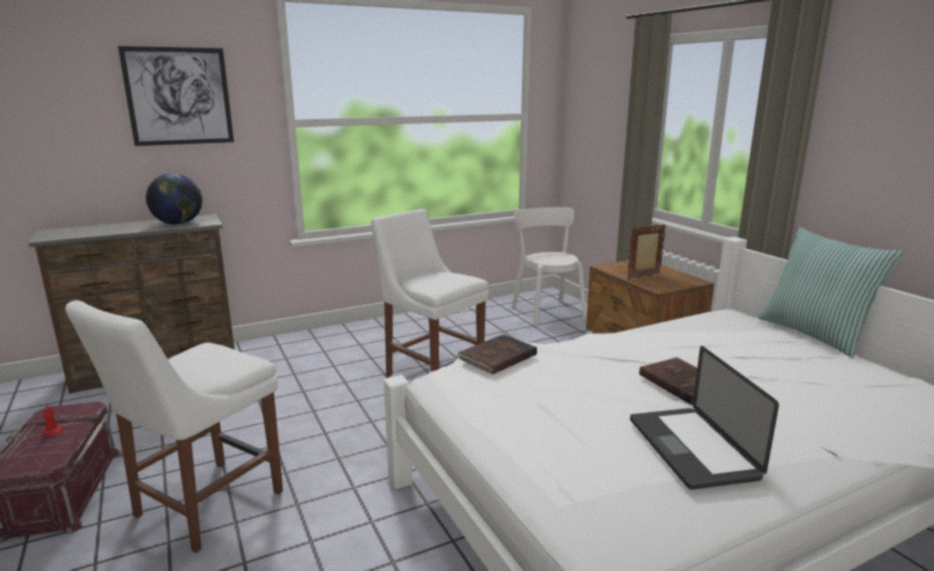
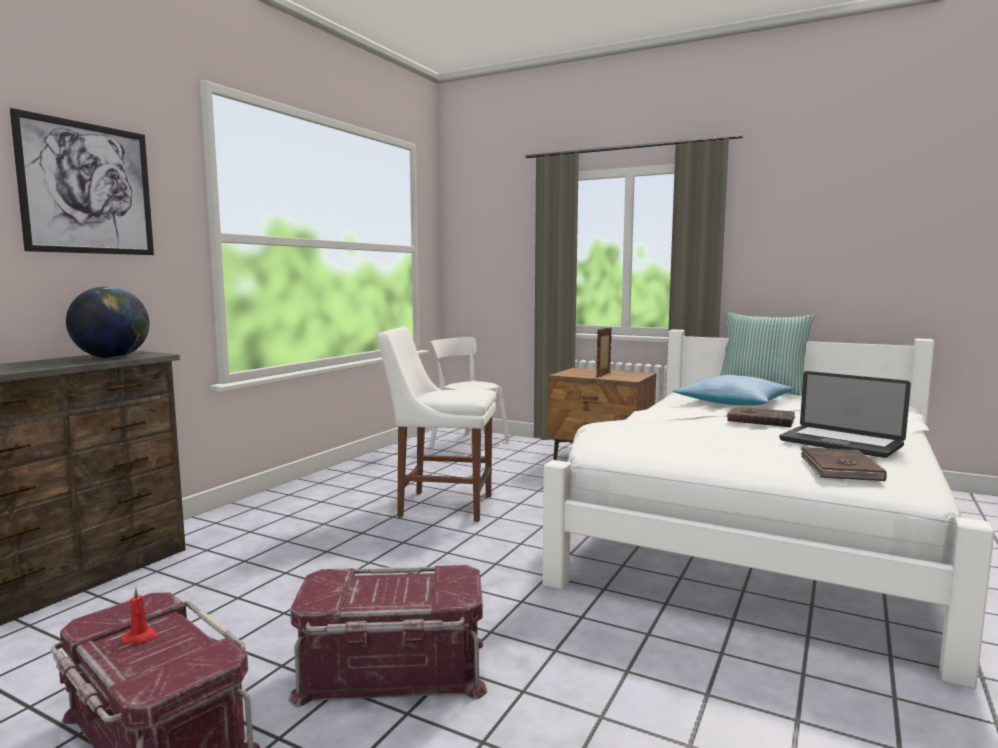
camera: 35 degrees left, 10 degrees down
white chair [65,300,283,553] -> red storage box [288,565,488,707]
brown book [457,334,537,374] -> brown book moved to [801,447,887,481]
none -> pillow [673,375,793,406]

